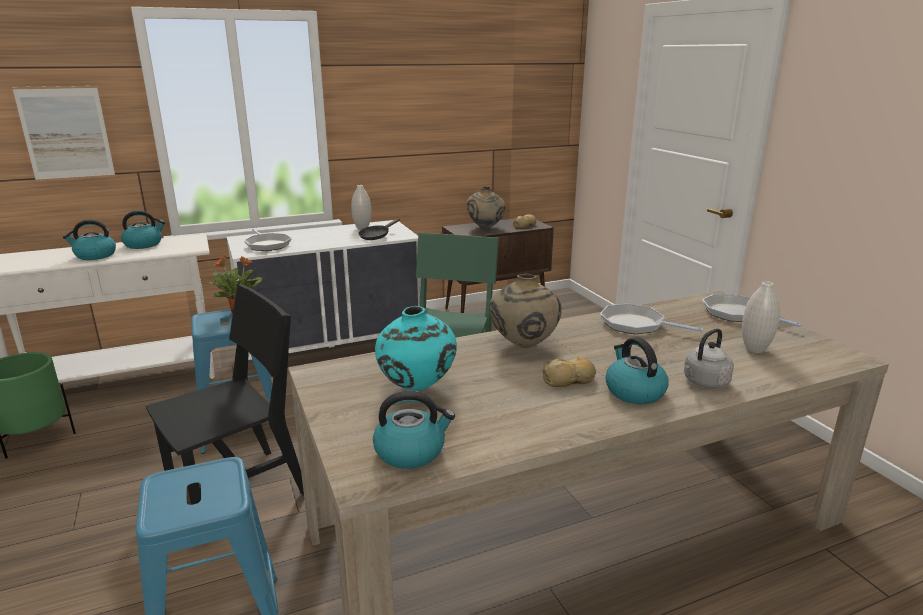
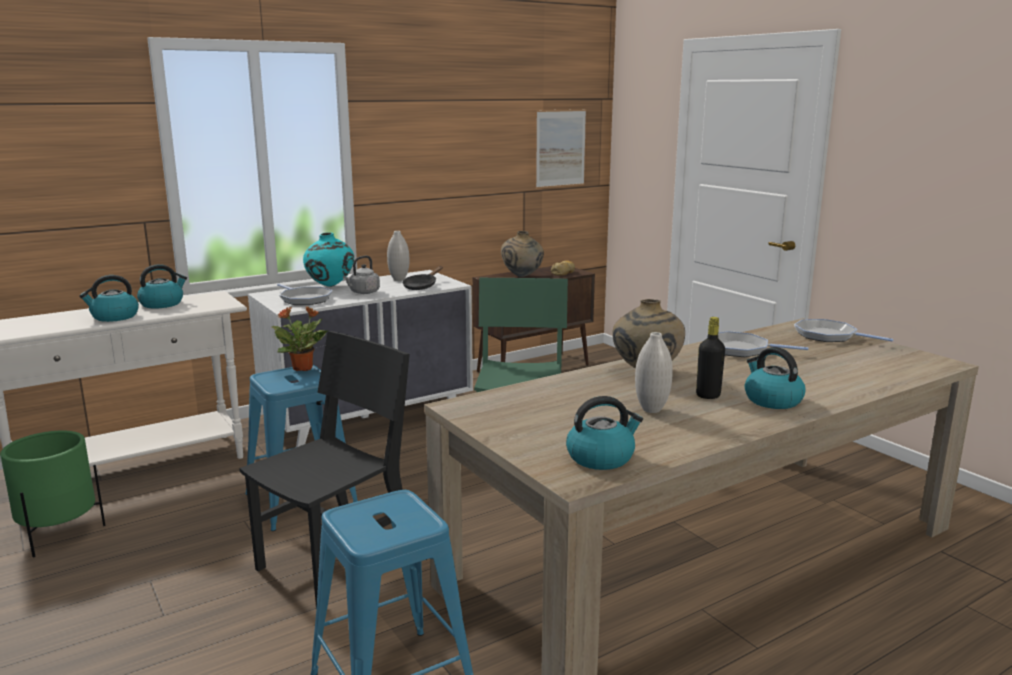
camera: 10 degrees left, 5 degrees down
picture [12,86,115,182] -> picture moved to [536,109,586,189]
turquoise vase [375,306,457,391] -> turquoise vase moved to [303,232,354,287]
bread [542,357,596,387] -> black bottle [696,317,725,399]
grey kettle [684,328,734,388] -> grey kettle moved to [343,256,380,294]
white vase [742,281,780,353] -> white vase moved to [635,332,673,413]

